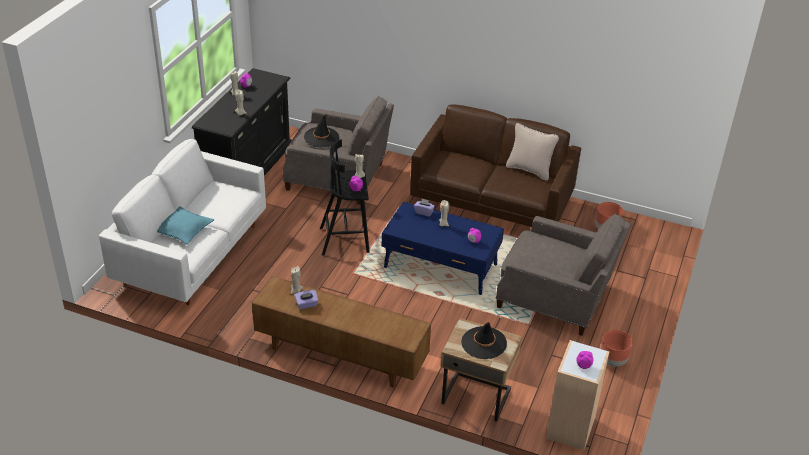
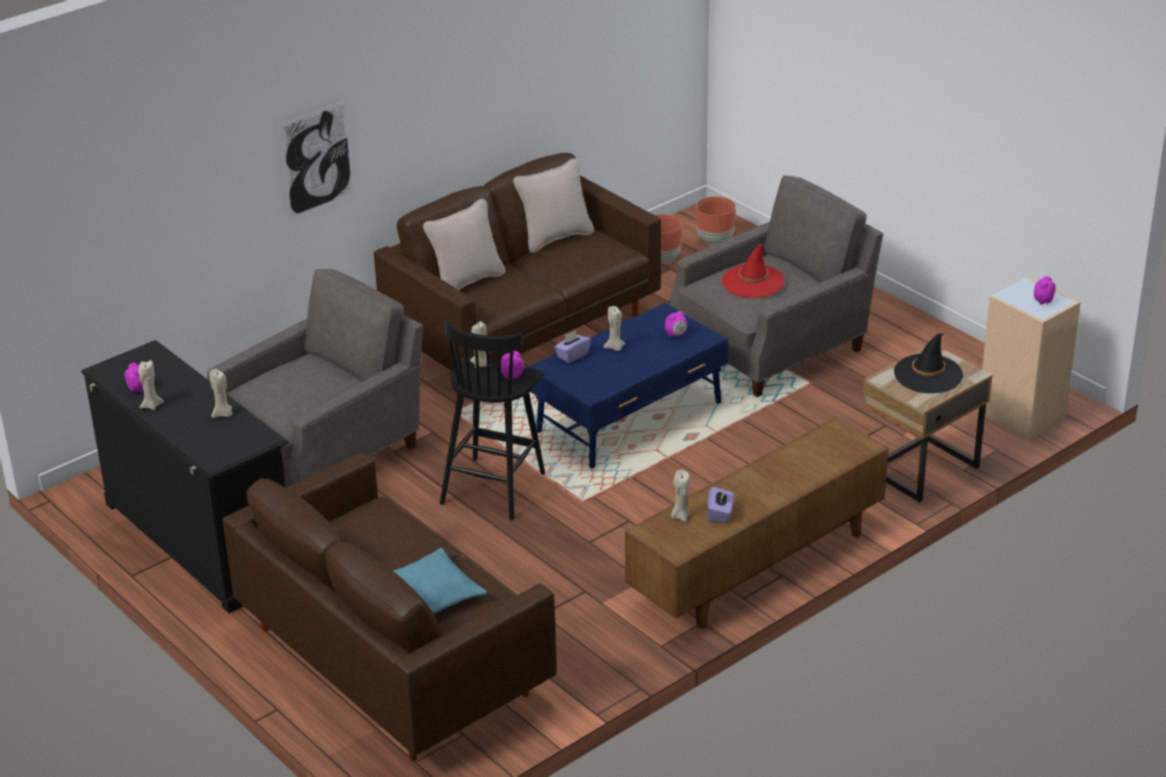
camera: 60 degrees left, 5 degrees down
white sofa [99,139,266,305] -> brown sofa [222,452,557,761]
black hat [304,114,339,147] -> none
brown planter [601,330,633,367] -> brown planter moved to [696,197,736,245]
none -> picture [280,101,354,219]
none -> beige pillow [423,199,505,290]
none -> red hat [722,244,785,298]

